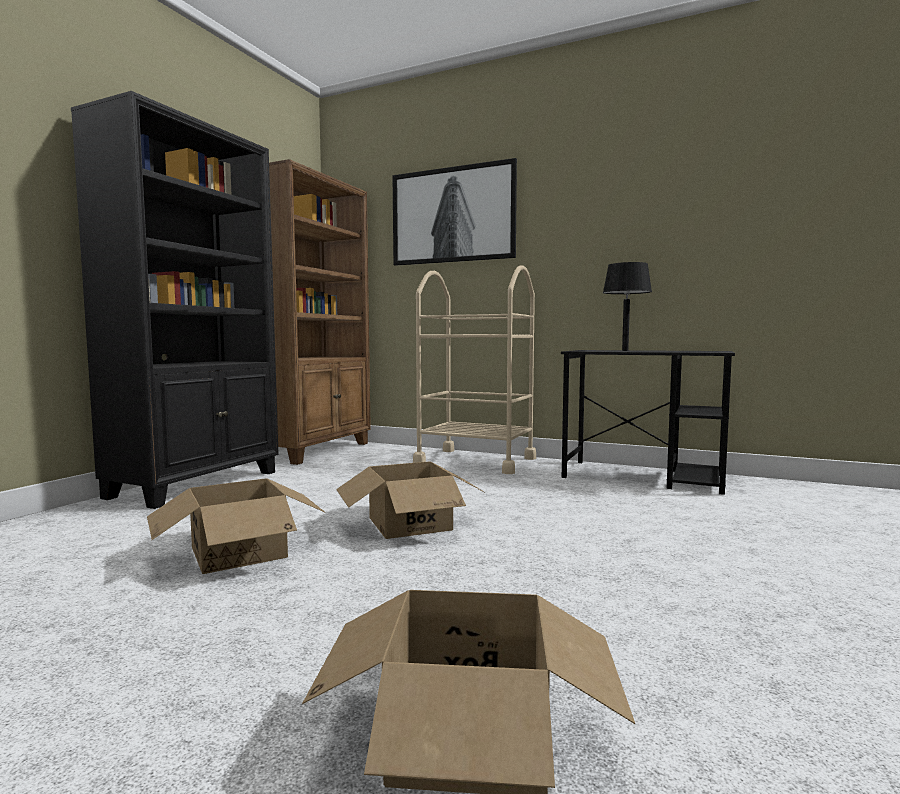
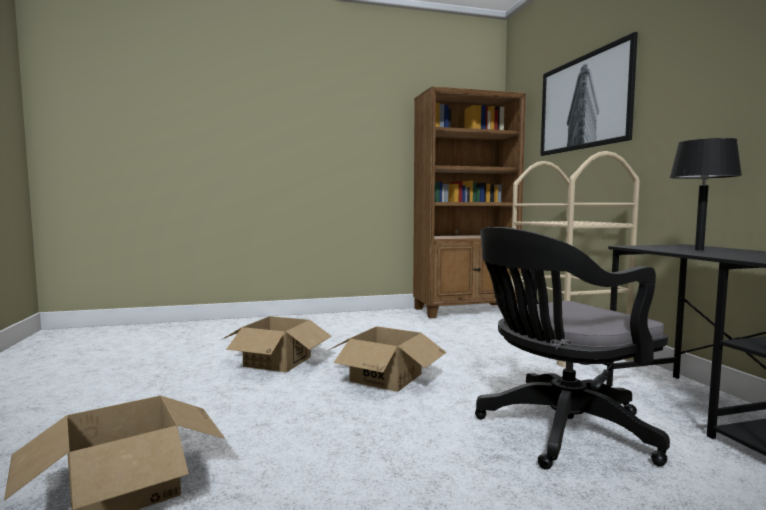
camera: 50 degrees right, 0 degrees up
black bookcase [71,91,279,509] -> none
none -> black office chair [475,227,670,470]

